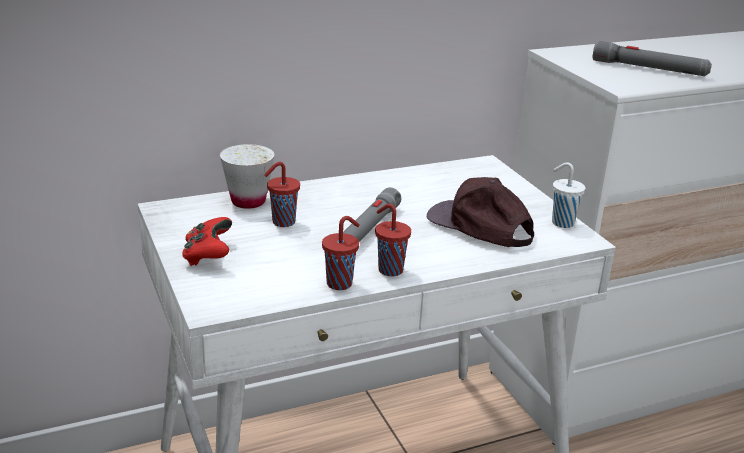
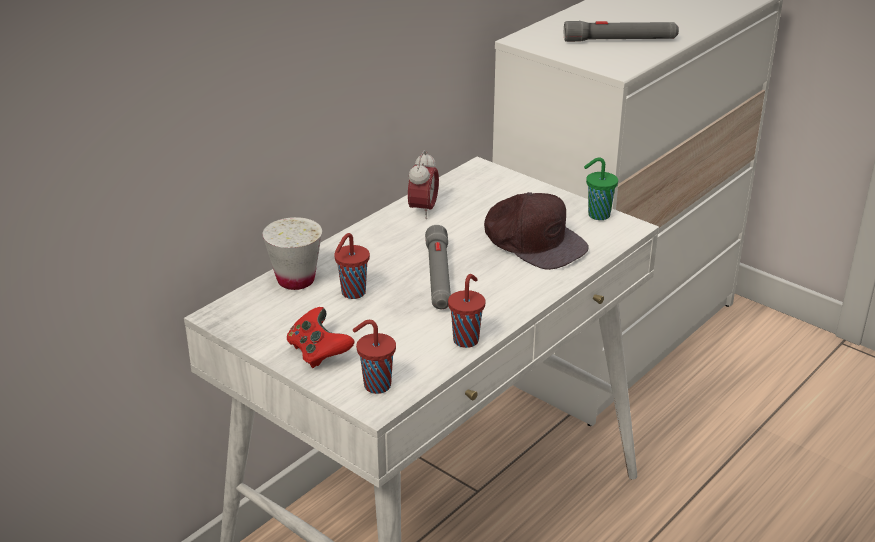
camera: 25 degrees left, 5 degrees up
red cup [375,204,411,276] -> red cup moved to [353,320,396,394]
brown cap [427,177,534,247] -> brown cap turned 150 degrees counterclockwise [484,192,589,270]
white cup [552,162,585,228] -> green cup [584,158,618,220]
none -> alarm clock [408,150,439,219]

